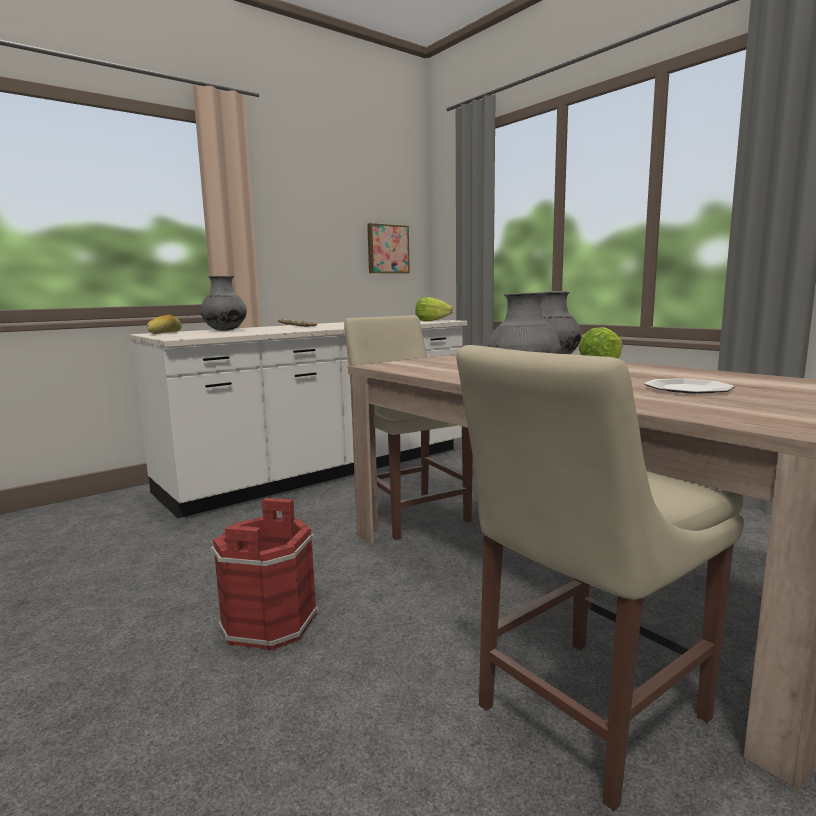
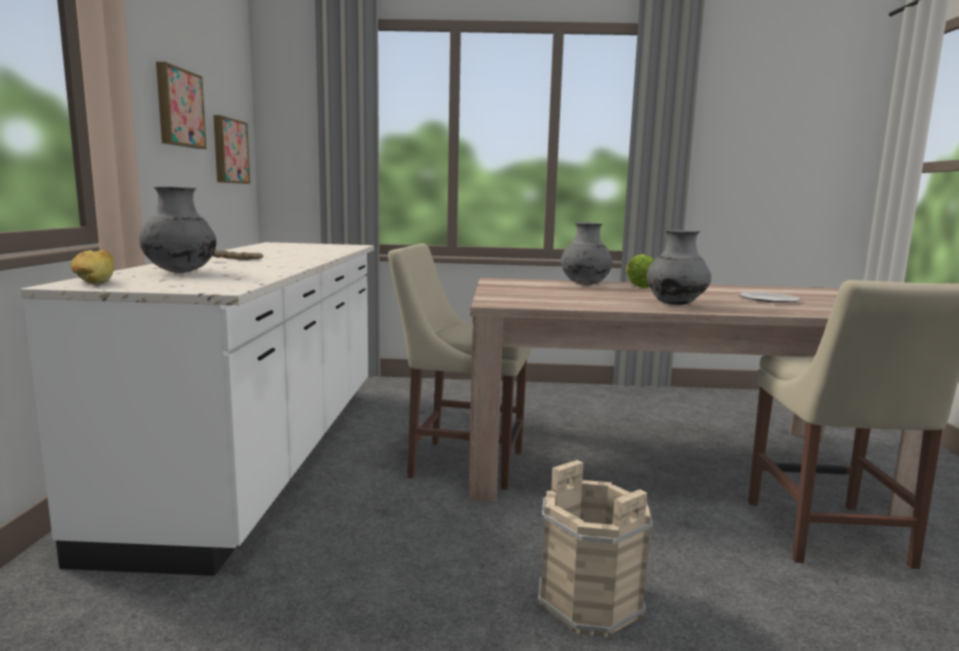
camera: 50 degrees left, 0 degrees up
red bucket [211,498,318,651] -> beige bucket [538,460,653,638]
lettuce [415,297,453,321] -> none
none -> picture [156,62,207,149]

